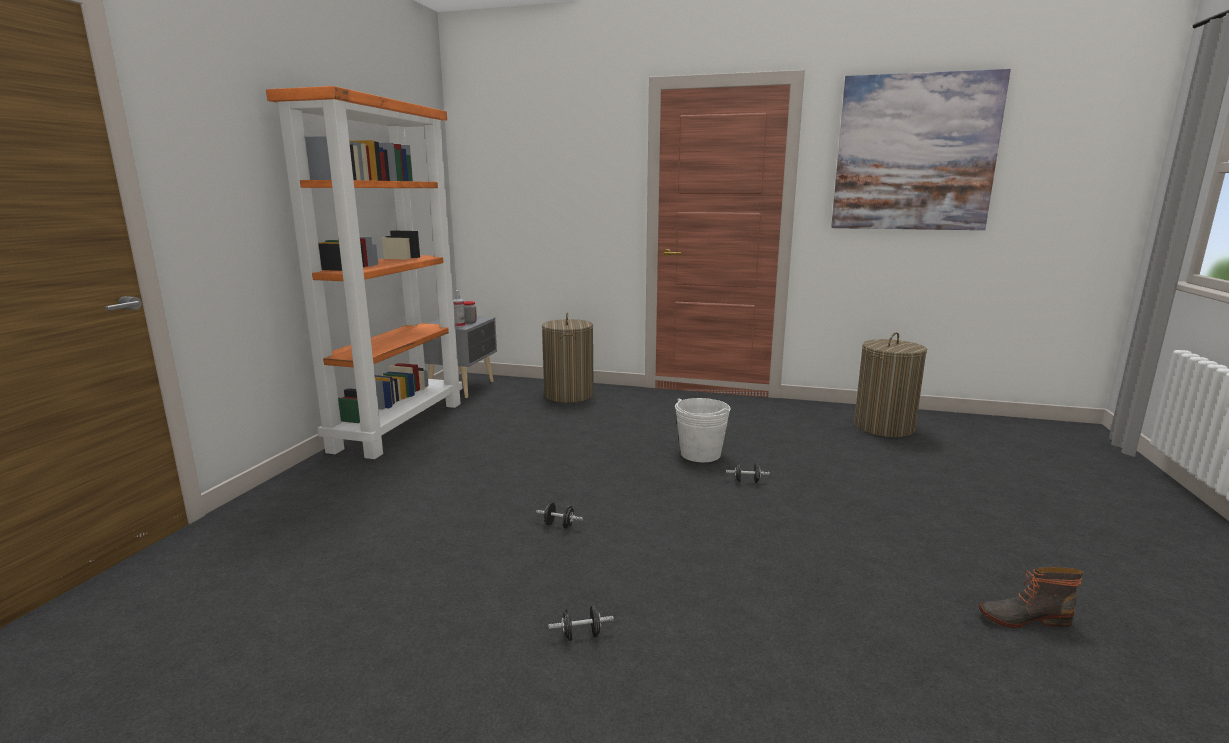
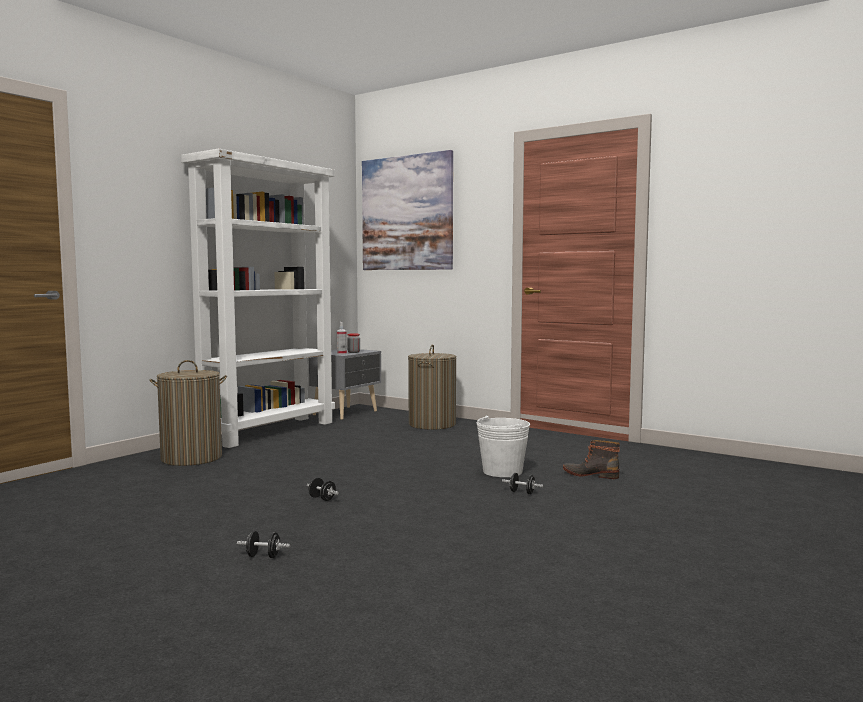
camera: 20 degrees right, 10 degrees down
orange bookcase [266,86,463,459] -> white bookcase [181,149,335,448]
picture [831,69,1011,230] -> picture moved to [362,150,453,270]
laundry basket [854,332,927,437] -> laundry basket moved to [149,360,227,466]
boot [979,567,1084,628] -> boot moved to [563,440,620,479]

